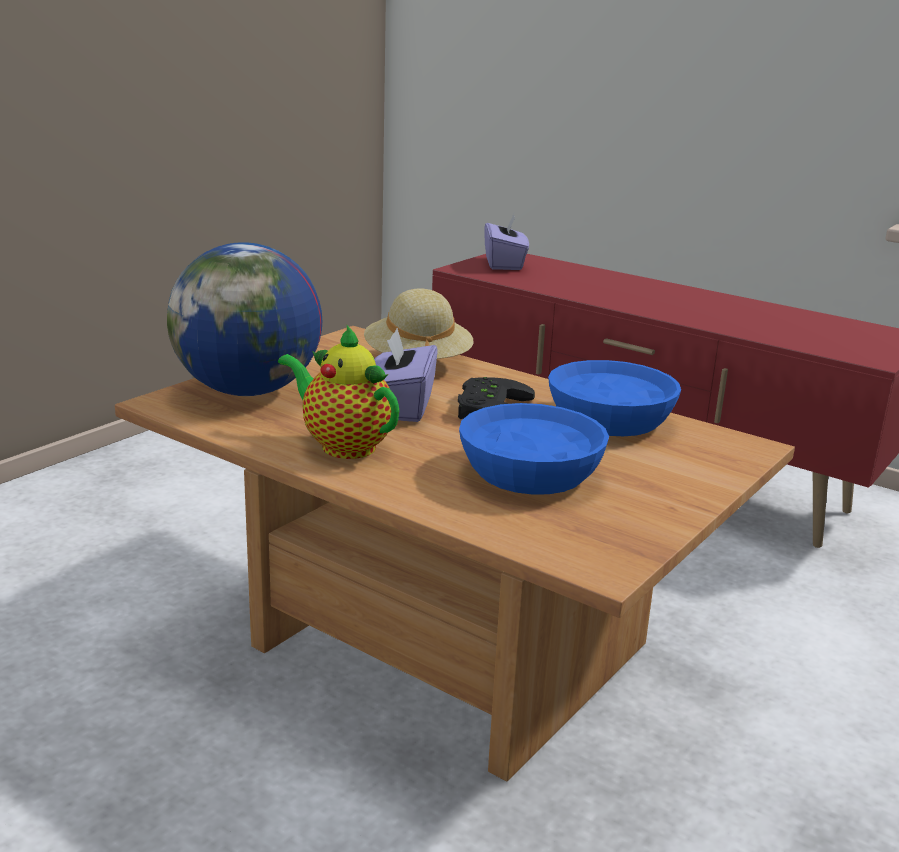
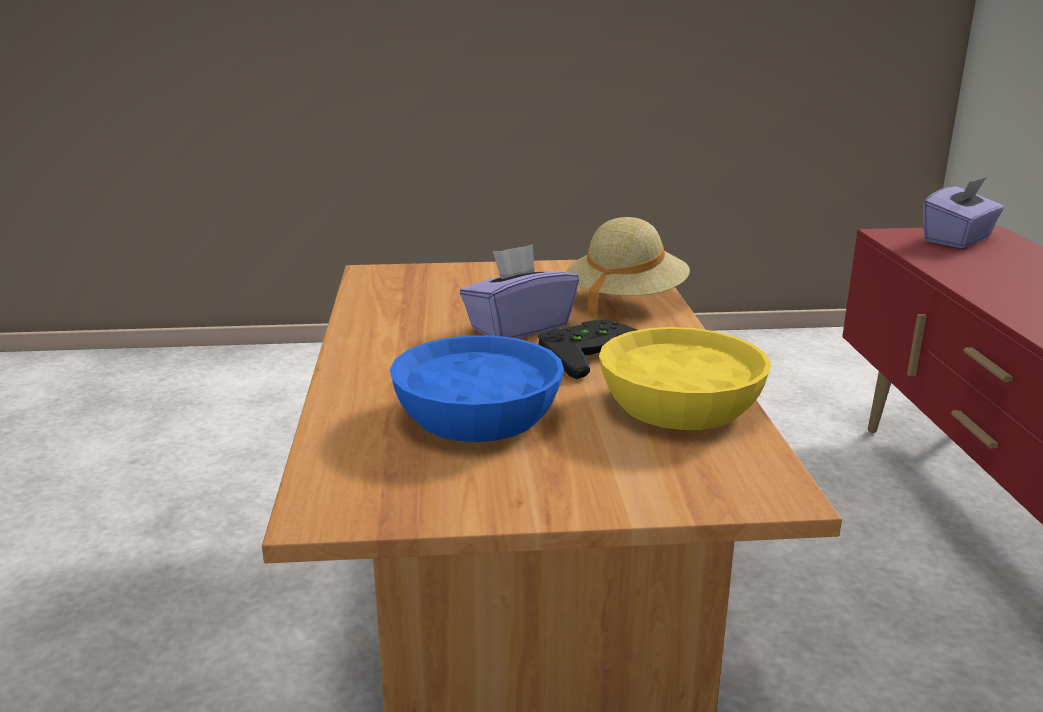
camera: 50 degrees right, 0 degrees up
globe [167,242,322,396] -> none
teapot [278,325,399,459] -> none
blue bowl [548,360,681,436] -> yellow bowl [599,327,771,430]

